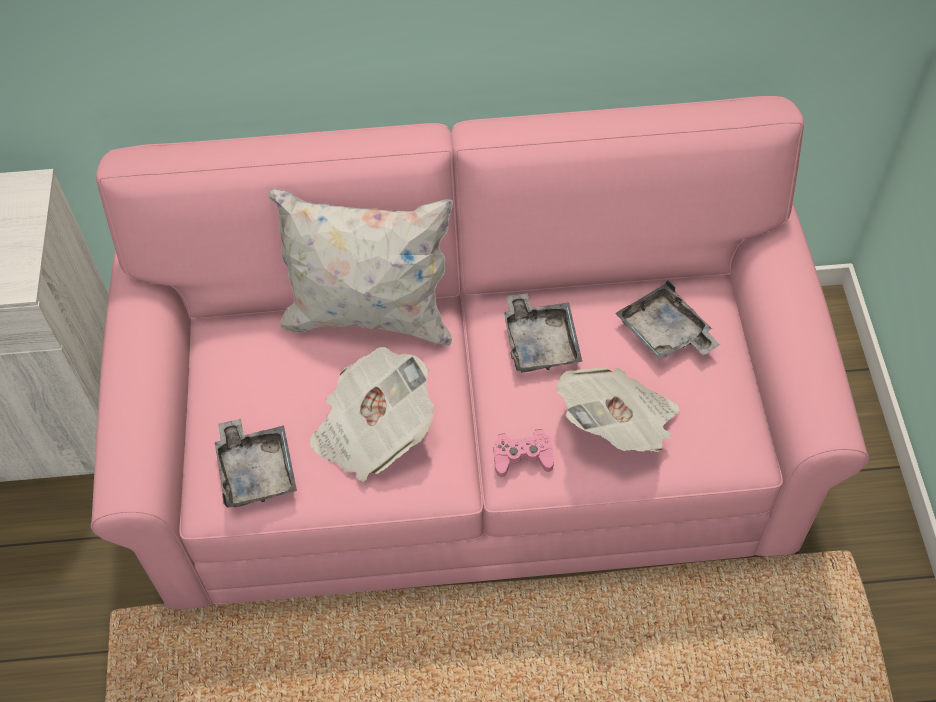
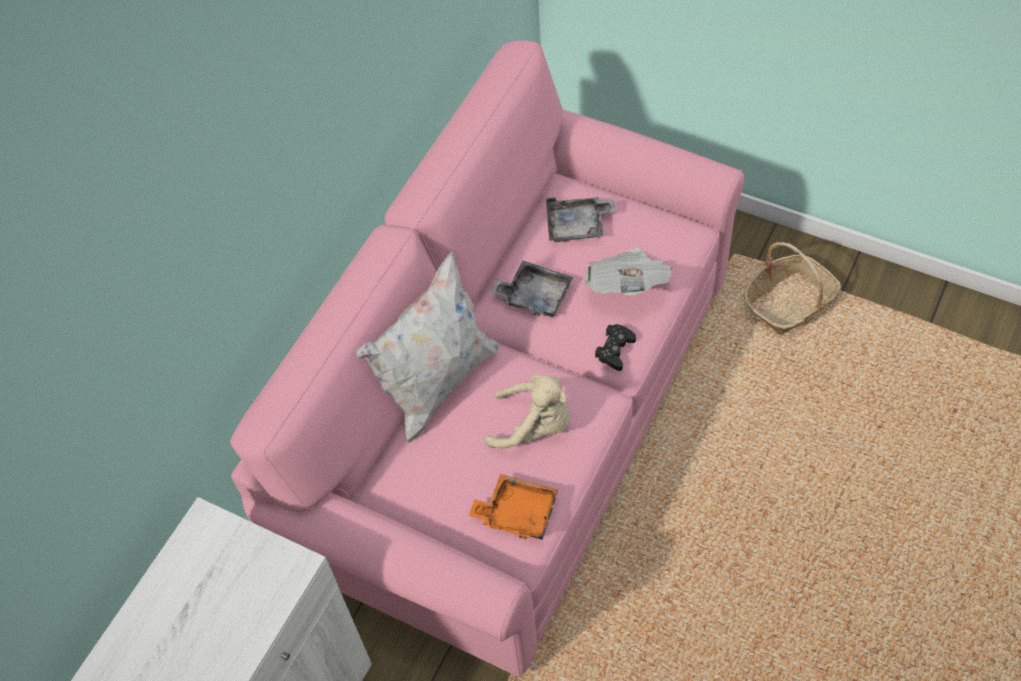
camera: 55 degrees left, 0 degrees up
grey tray [214,419,297,508] -> orange tray [469,474,558,540]
newspaper [310,347,434,482] -> beige plush toy [485,374,570,448]
pink game controller [493,429,554,477] -> black game controller [595,324,636,371]
none -> basket [744,242,841,334]

